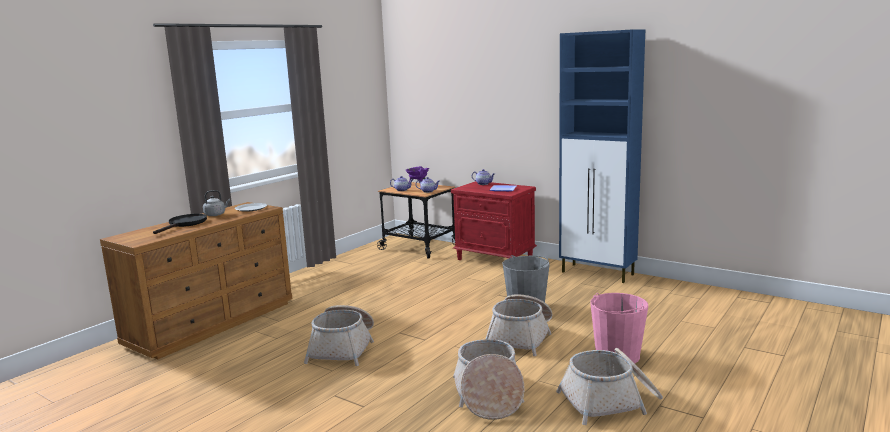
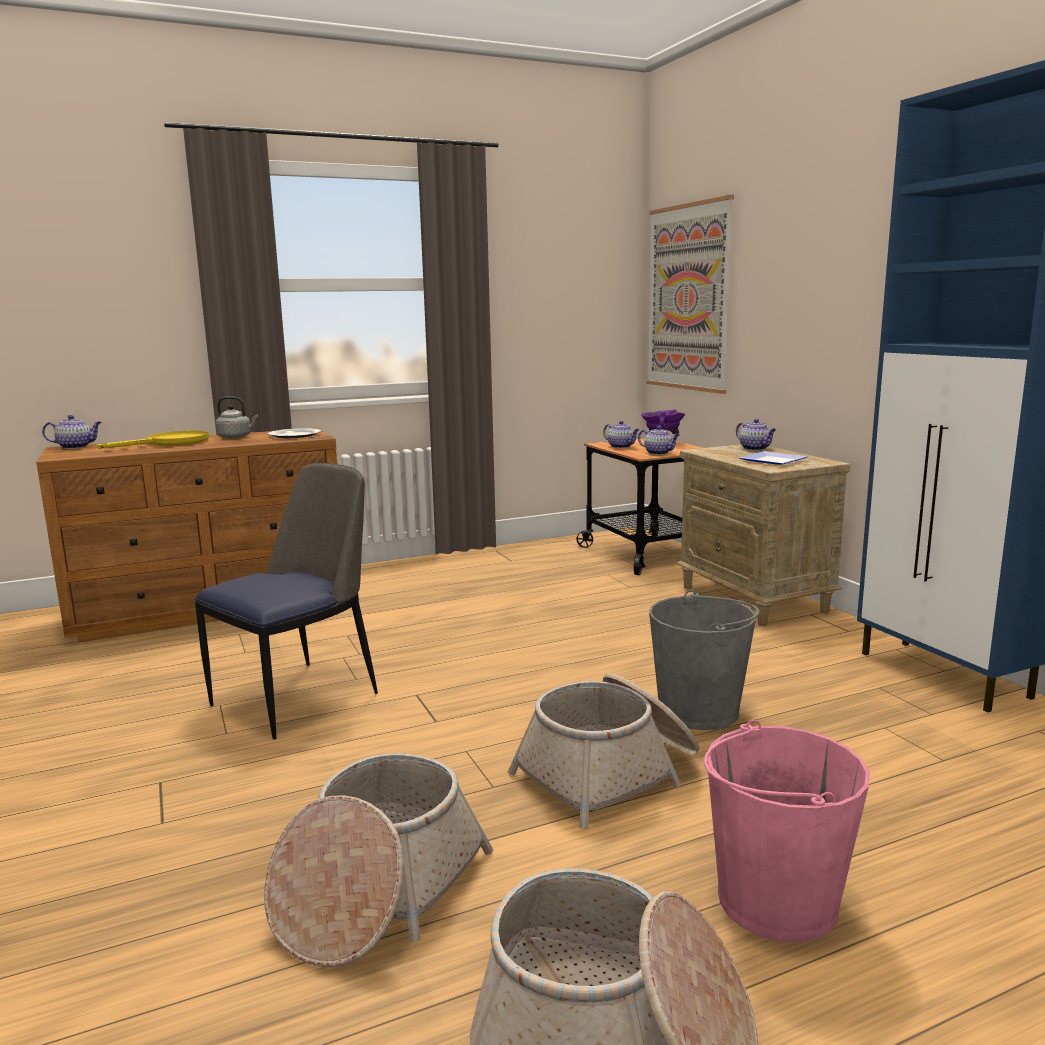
camera: 30 degrees right, 0 degrees up
black frying pan [153,214,207,234] -> yellow frying pan [97,430,209,449]
basket [304,305,374,366] -> chair [194,463,378,740]
red nightstand [451,181,537,260] -> beige nightstand [676,444,850,626]
none -> teapot [42,415,102,449]
none -> picture [647,195,734,394]

